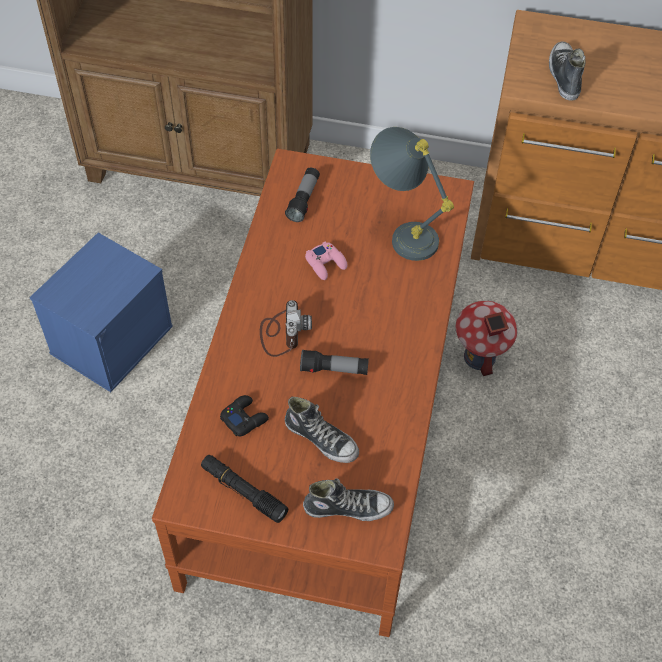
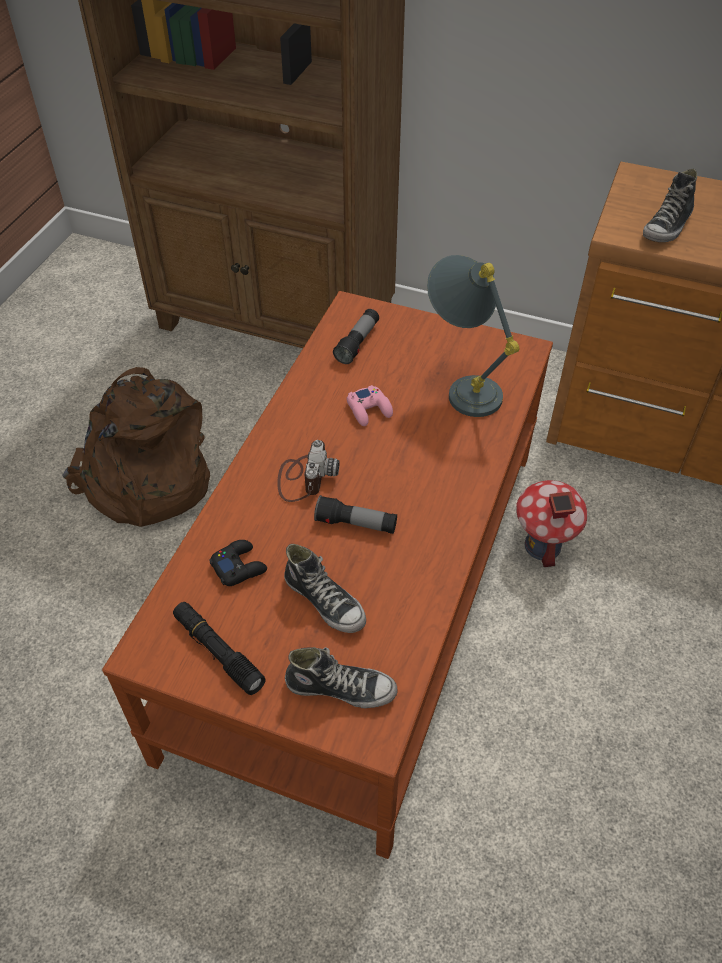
camera: 10 degrees right, 5 degrees down
blue storage box [29,233,173,392] -> brown backpack [62,367,210,527]
shoe [549,42,586,100] -> shoe turned 150 degrees counterclockwise [643,168,697,242]

